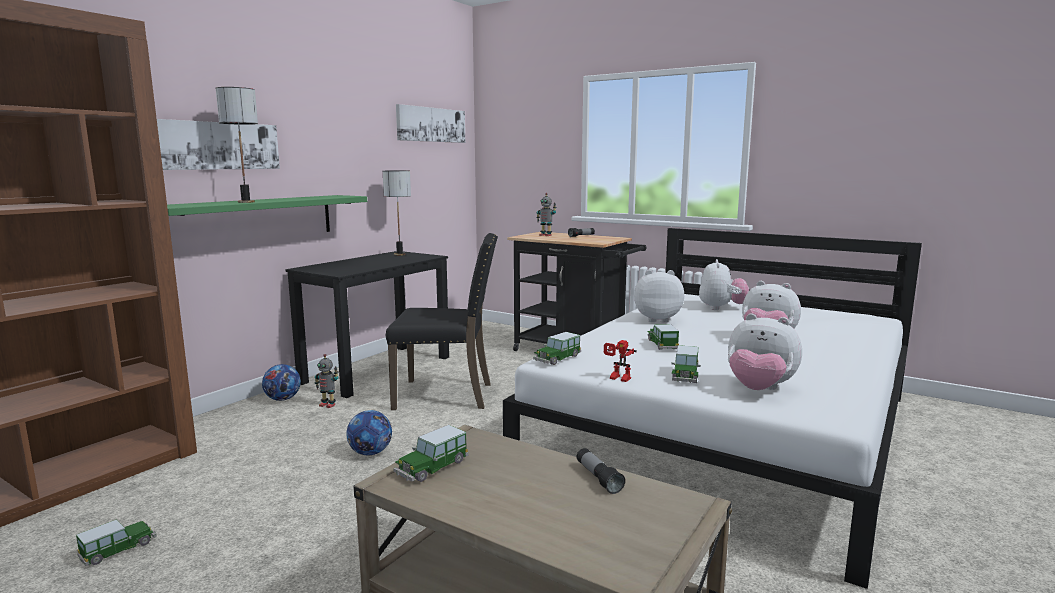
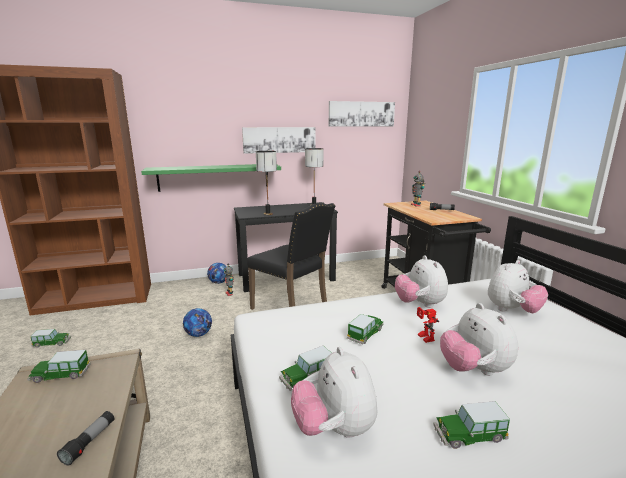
camera: 40 degrees right, 5 degrees up
picture [157,119,280,170] -> picture moved to [242,127,316,154]
table lamp [216,87,258,203] -> table lamp moved to [256,151,277,215]
toy car [533,332,581,365] -> toy car moved to [433,401,510,449]
toy robot [604,340,637,382] -> toy robot moved to [417,307,439,343]
plush toy [634,270,684,323] -> plush toy turned 150 degrees counterclockwise [395,255,448,308]

